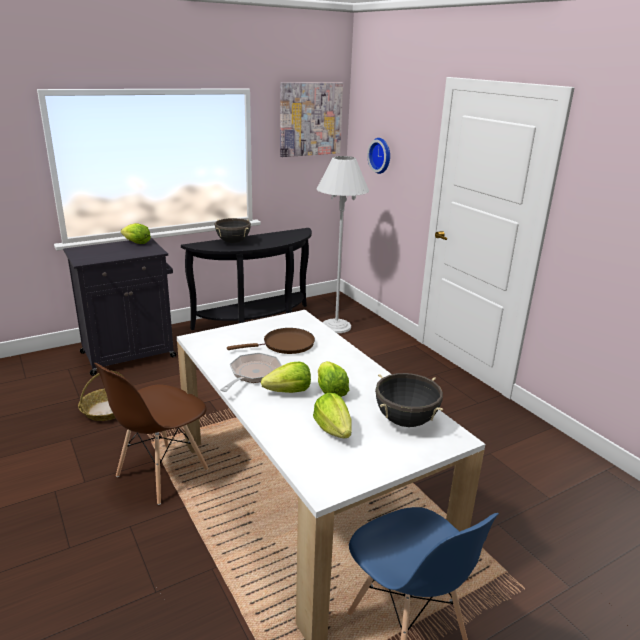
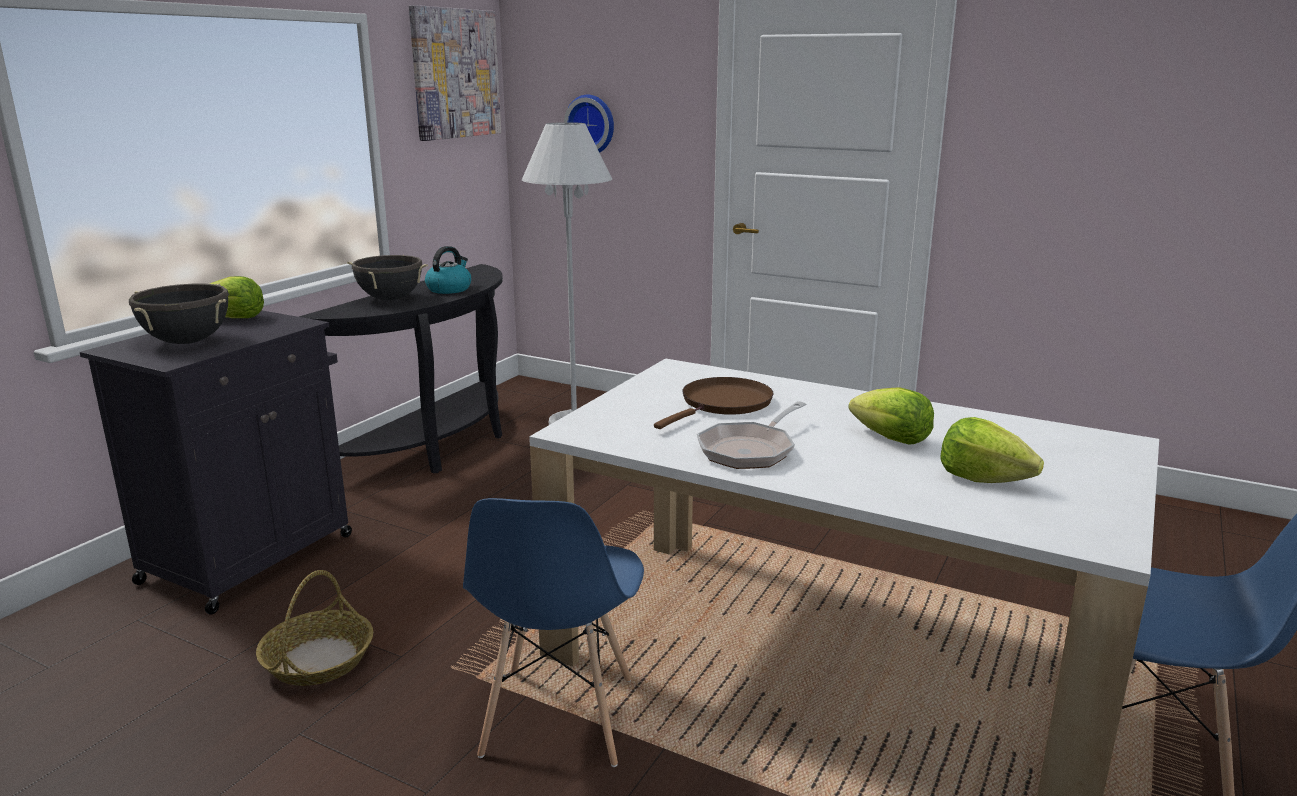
camera: 30 degrees left, 5 degrees down
brown chair [94,363,209,505] -> blue chair [463,498,644,767]
frying pan [220,353,282,392] -> frying pan turned 135 degrees counterclockwise [697,401,807,469]
lettuce [261,362,311,393] -> none
black cooking pot [375,373,443,427] -> black cooking pot moved to [129,283,229,344]
none -> kettle [425,246,471,294]

